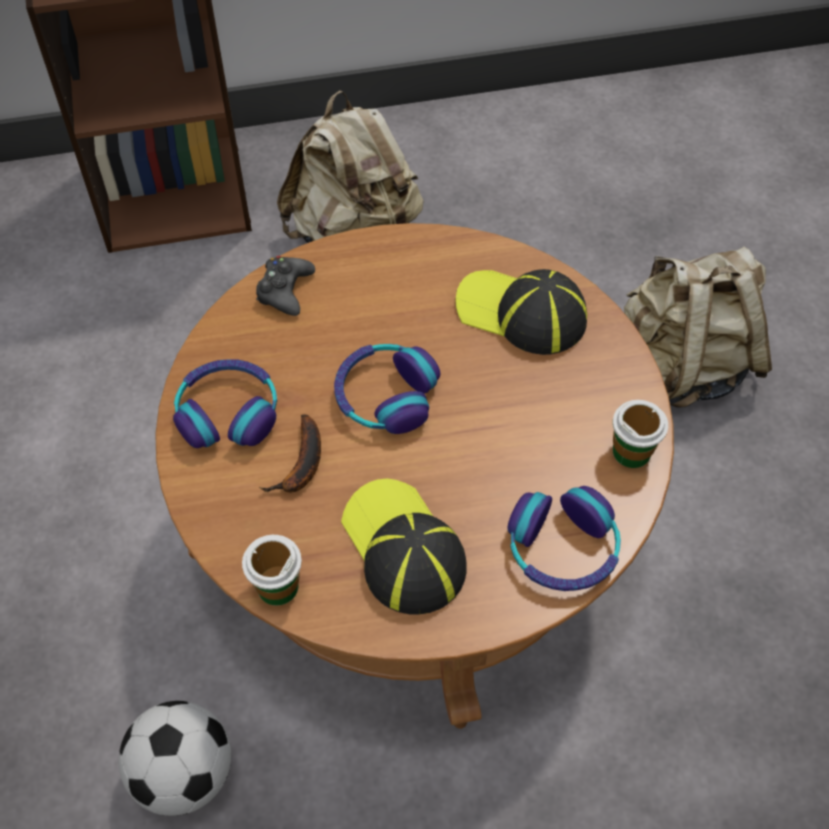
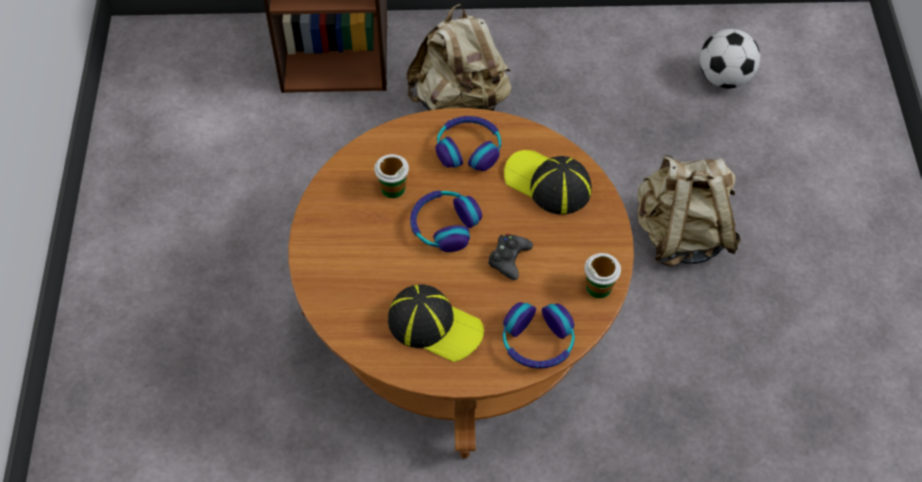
camera: 10 degrees right, 0 degrees up
football [119,701,231,816] -> football moved to [700,29,760,89]
headphones [173,359,277,448] -> headphones moved to [435,116,501,171]
cup [242,535,302,606] -> cup moved to [374,154,409,198]
black game controller [256,256,315,316] -> black game controller moved to [488,234,533,280]
banana [259,414,321,493] -> none
cap [341,479,467,615] -> cap turned 135 degrees clockwise [388,284,484,362]

